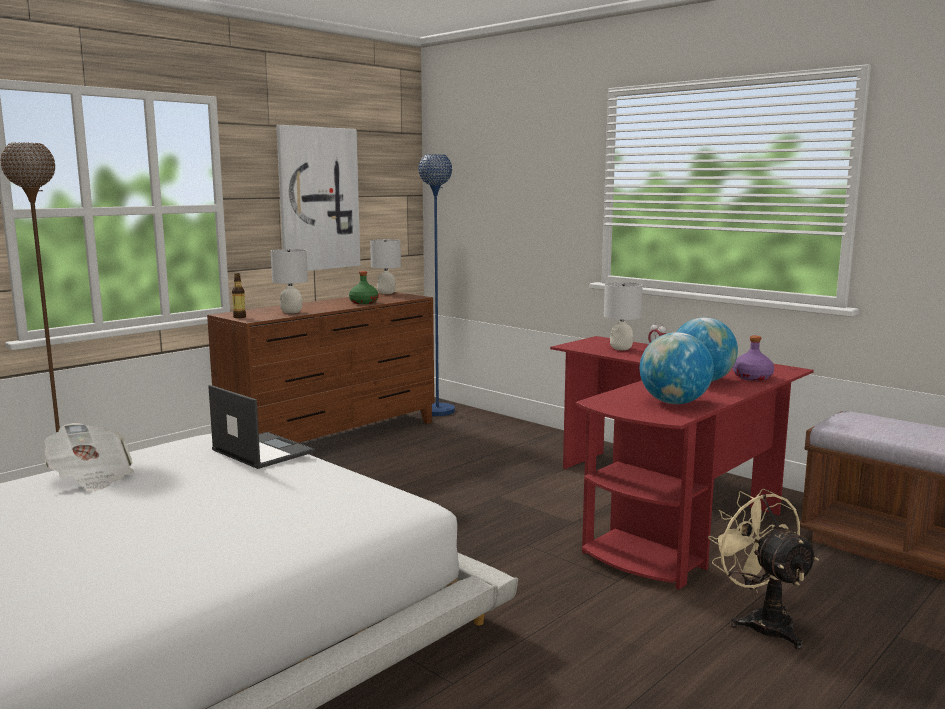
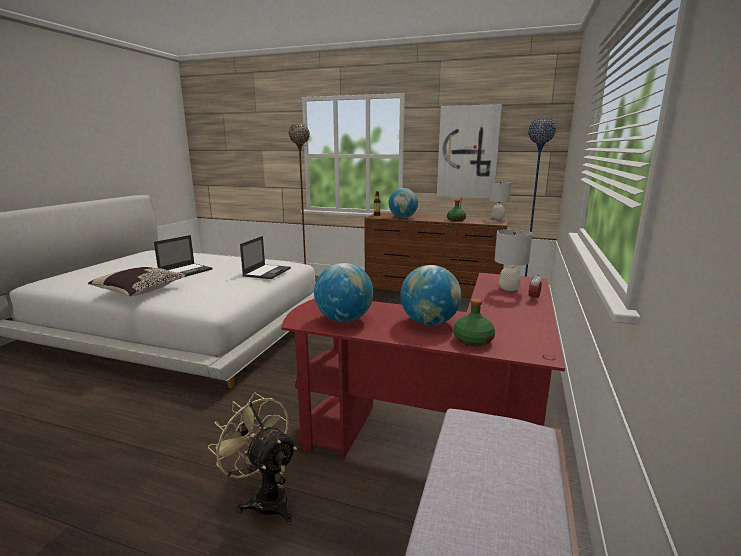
camera: 65 degrees right, 5 degrees up
newspaper [44,423,134,491] -> none
grey table lamp [271,249,308,313] -> globe [389,188,418,218]
beige fan [708,489,819,649] -> beige fan turned 90 degrees counterclockwise [208,392,297,522]
purple bottle [733,336,774,381] -> green bottle [454,298,495,346]
none -> pillow [88,267,185,297]
none -> laptop [154,235,213,277]

